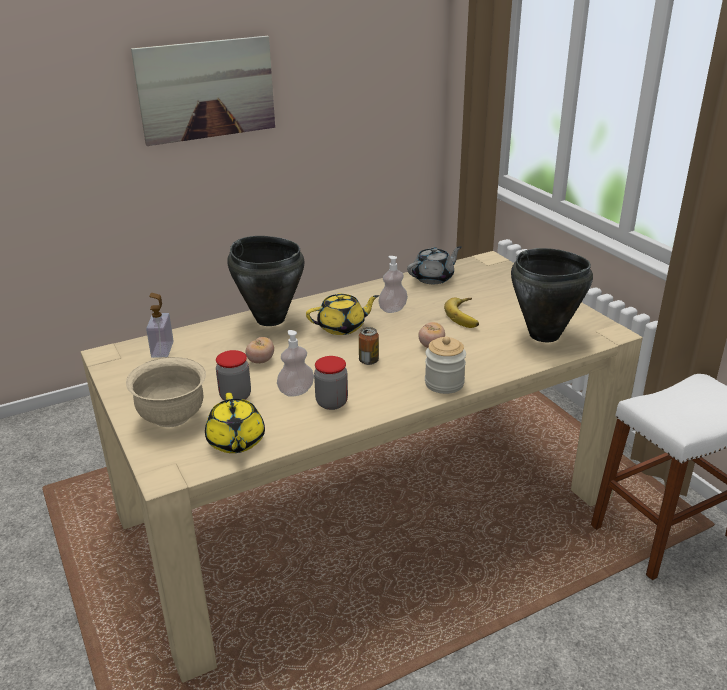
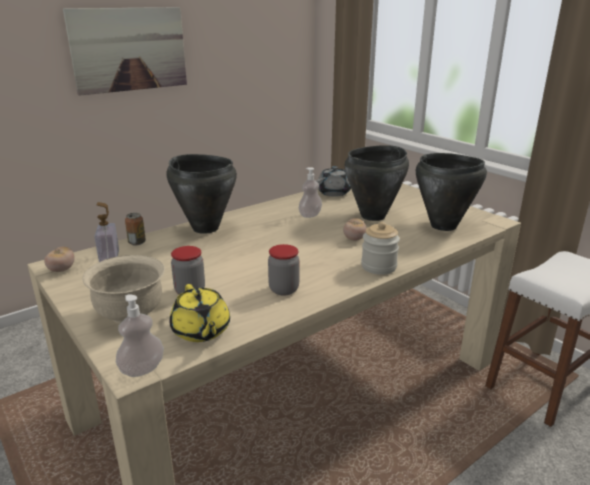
camera: 10 degrees left, 5 degrees down
tomato [246,337,274,364] -> tomato moved to [44,247,75,272]
soap dispenser [277,330,314,397] -> soap dispenser moved to [116,294,164,377]
yellow teapot [306,293,379,335] -> none
can [359,327,379,365] -> can moved to [125,213,146,245]
banana [444,297,479,328] -> black cooking pot [345,145,409,221]

